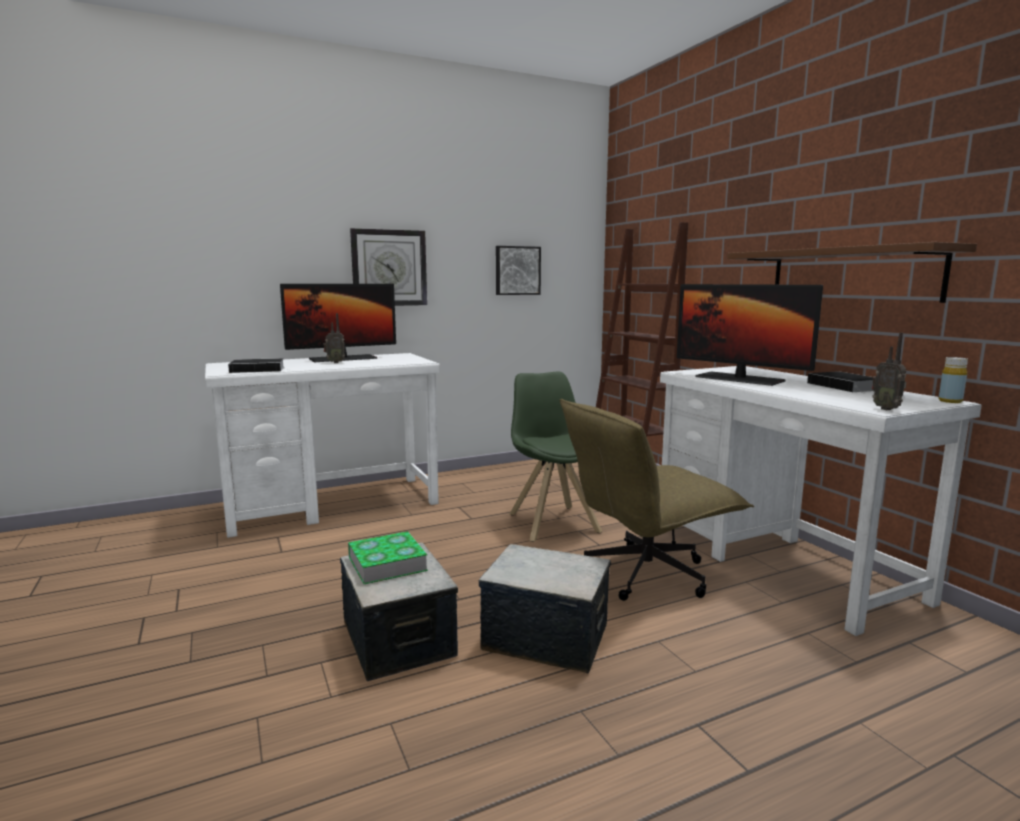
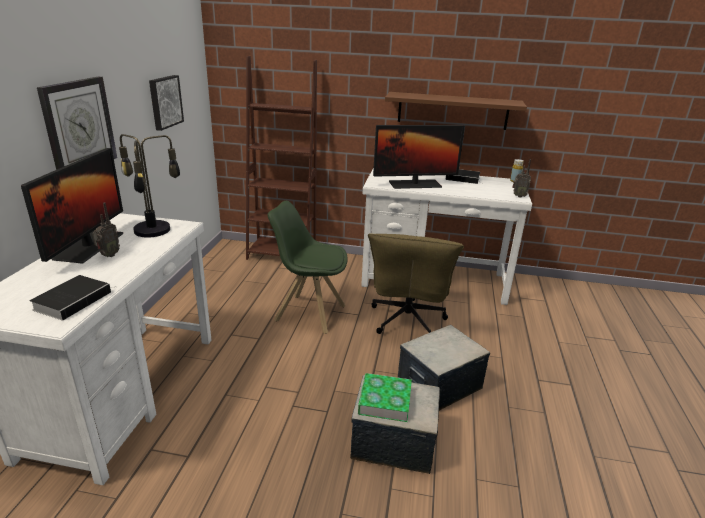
camera: 55 degrees left, 15 degrees up
none -> table lamp [119,134,180,237]

